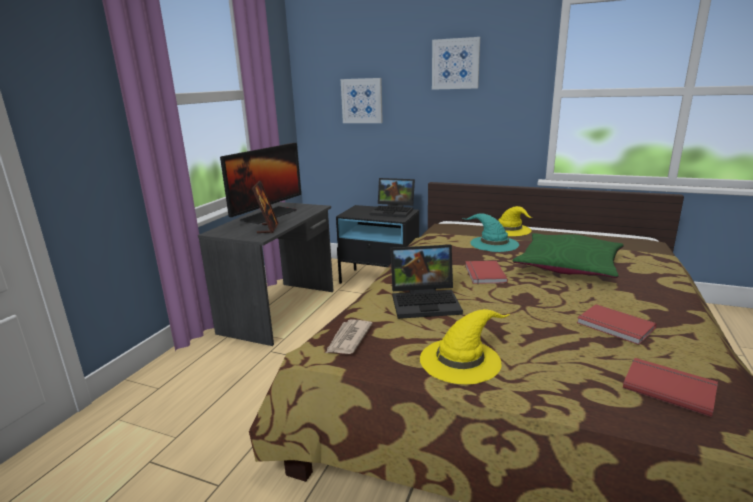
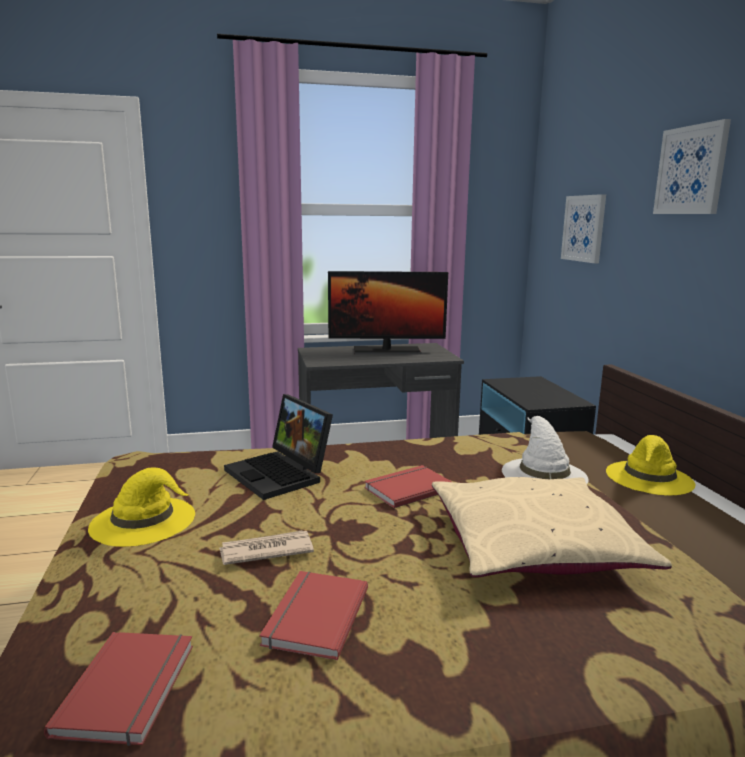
camera: 55 degrees right, 5 degrees down
picture frame [252,181,278,233] -> none
newspaper [326,319,373,354] -> newspaper moved to [219,530,314,565]
laptop [370,178,415,218] -> none
turquoise hat [463,214,519,252] -> white hat [502,416,589,484]
green pillow [513,233,623,278] -> beige pillow [432,477,672,577]

